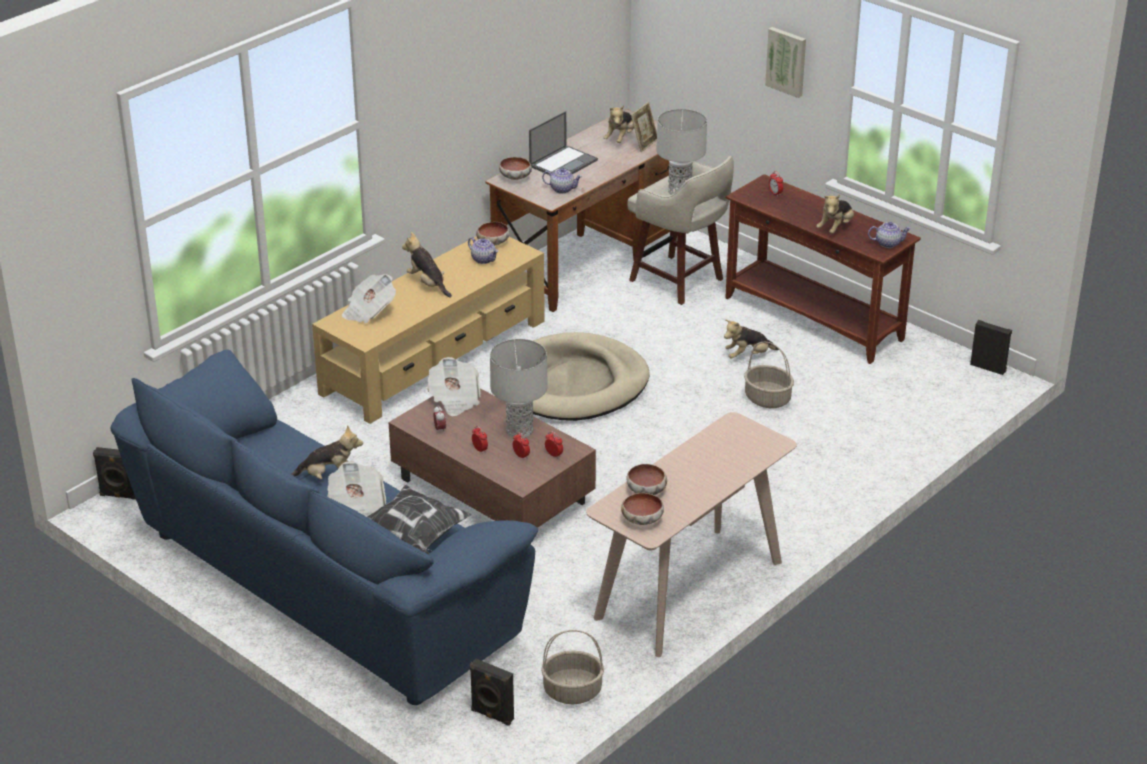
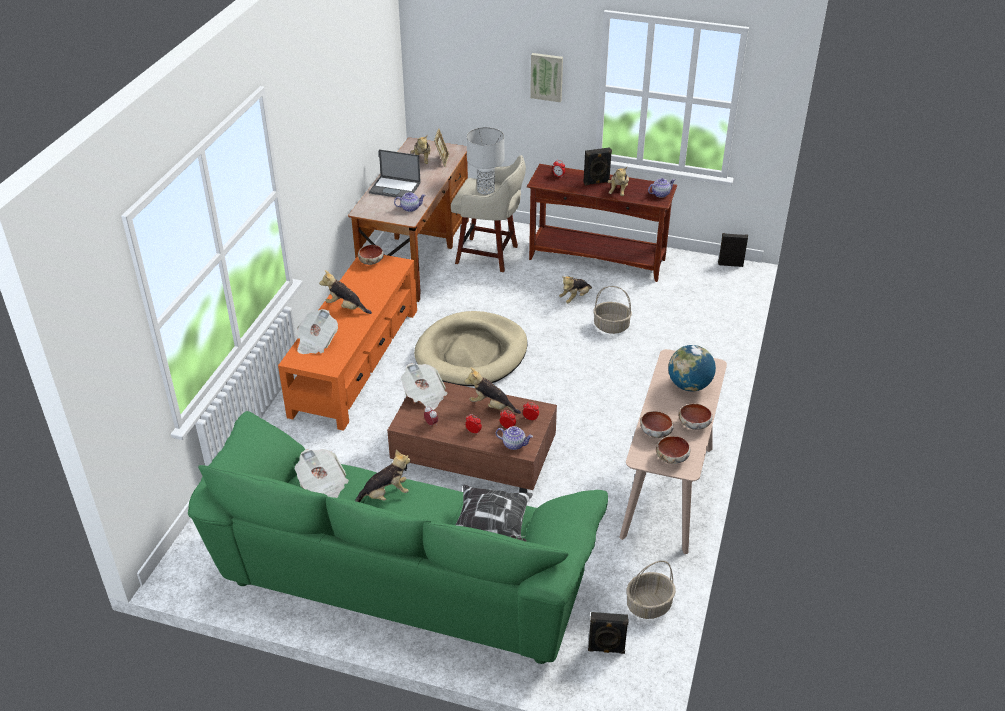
camera: 25 degrees left, 5 degrees up
black speaker [93,447,136,500] -> black speaker moved to [583,147,612,186]
blue sofa [111,349,538,705] -> green sofa [188,411,608,664]
beige tv stand [312,236,545,424] -> orange tv stand [278,255,417,431]
newspaper [327,461,386,517] -> newspaper moved to [295,449,349,498]
teapot [468,237,499,264] -> teapot moved to [496,426,533,450]
white table lamp [490,339,548,438] -> plush toy [464,367,521,414]
bowl [499,157,532,180] -> bowl moved to [679,403,713,430]
laptop [529,111,598,175] -> laptop turned 90 degrees clockwise [369,149,421,198]
none -> globe [668,345,716,391]

